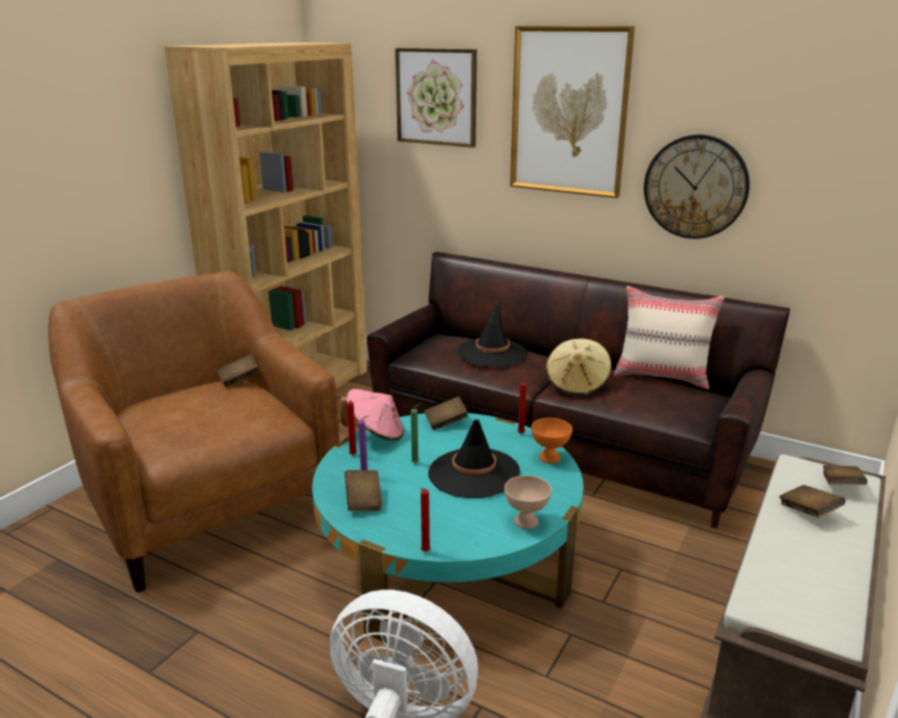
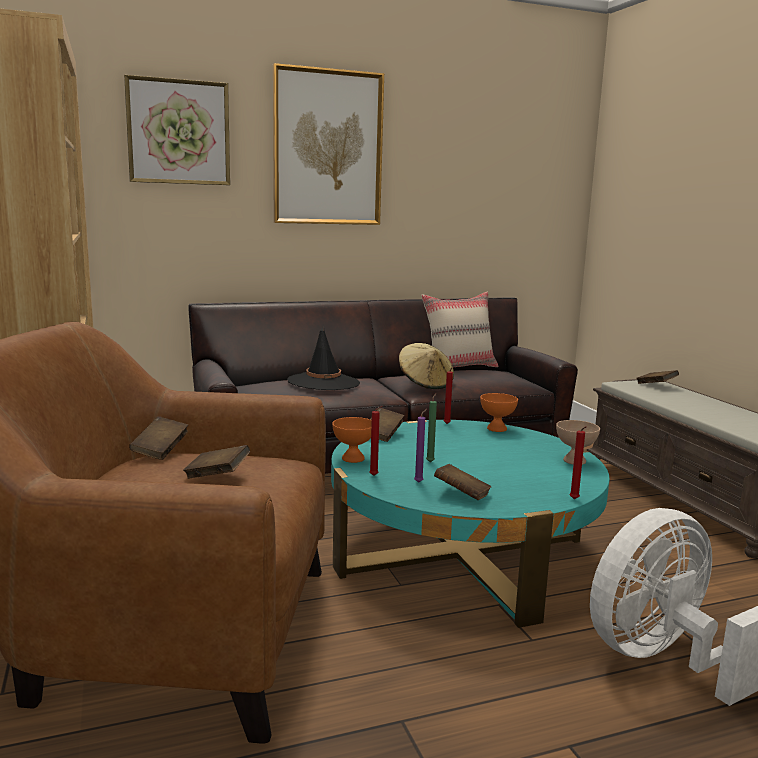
camera: 50 degrees left, 10 degrees down
pink hat [340,389,404,441] -> orange bowl [332,417,372,463]
black hat [428,419,520,498] -> none
wall clock [644,135,750,239] -> none
brown book [779,485,845,518] -> brown book moved to [183,445,250,479]

